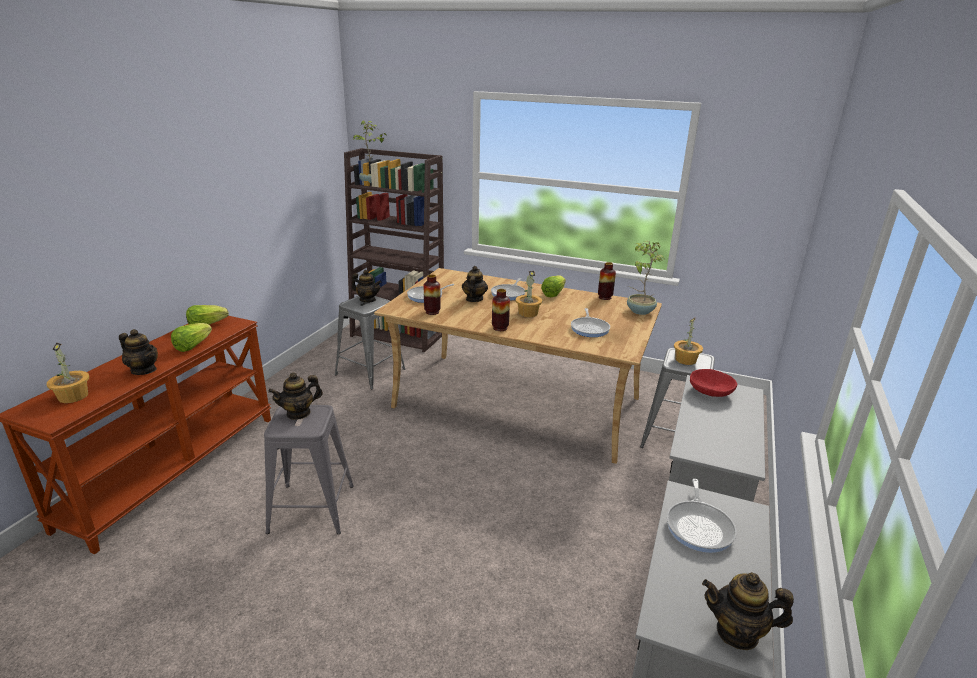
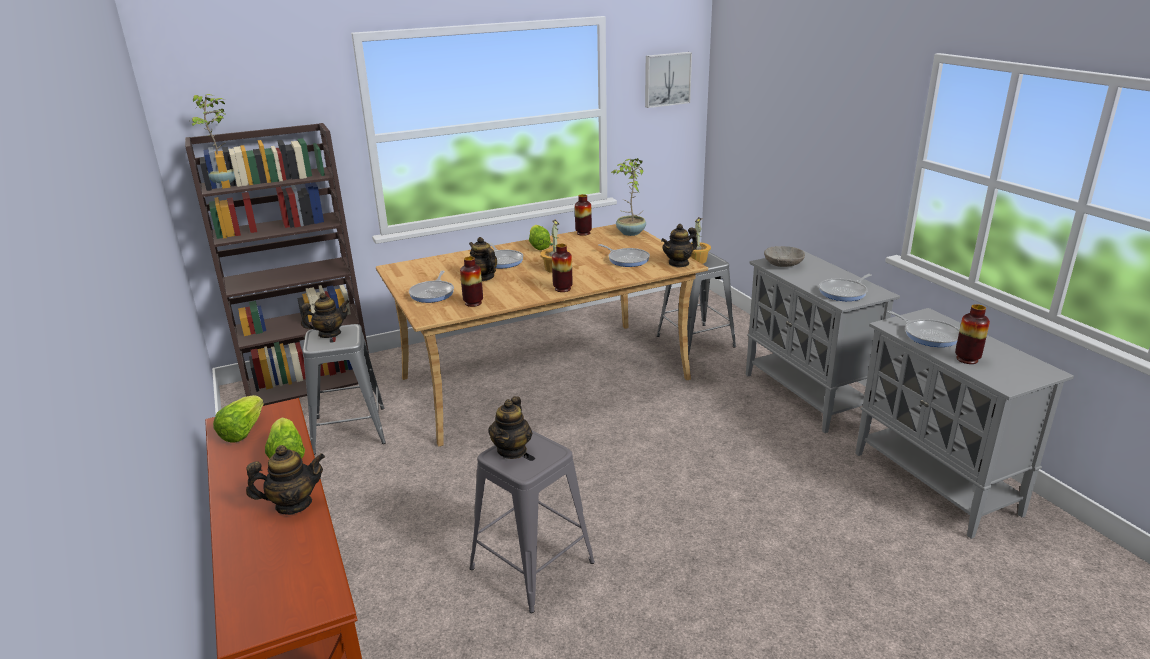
camera: 45 degrees left, 0 degrees up
potted plant [47,343,89,403] -> none
red bowl [690,369,737,397] -> grey bowl [764,246,805,267]
teapot [702,572,794,650] -> teapot moved to [661,224,697,268]
none -> picture [645,52,692,108]
none -> frying pan [819,274,872,301]
none -> vase [955,304,990,364]

